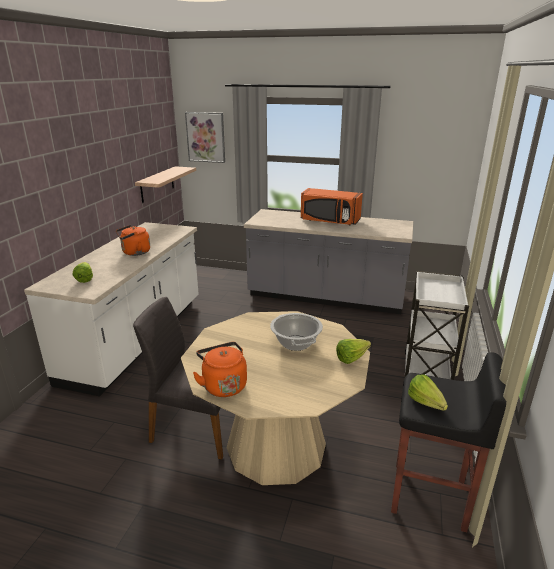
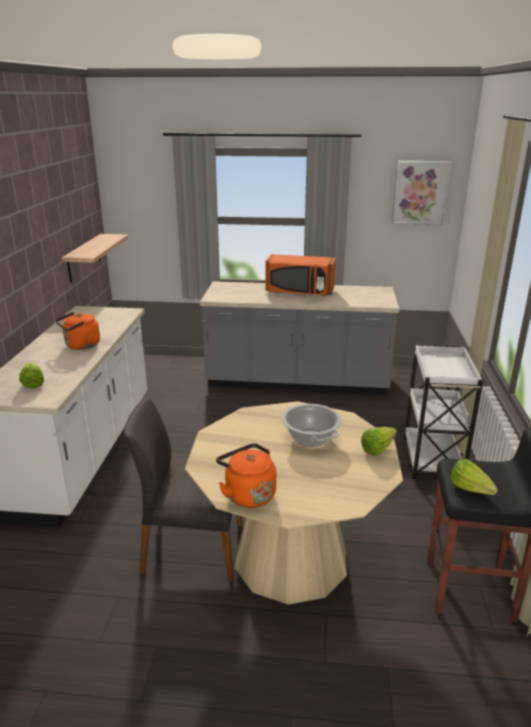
camera: 10 degrees left, 0 degrees up
picture [185,112,225,163] -> picture moved to [392,160,451,225]

